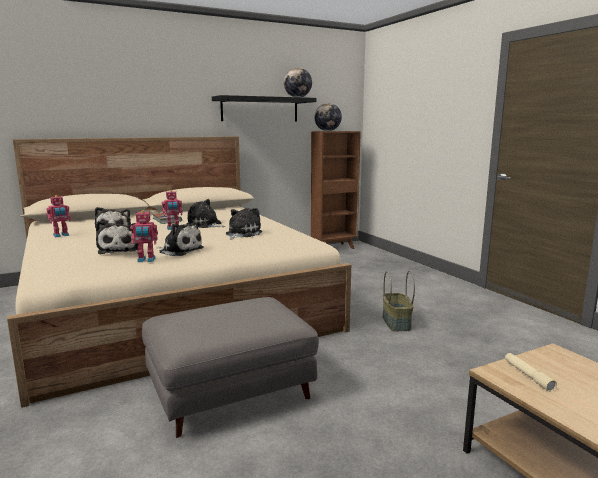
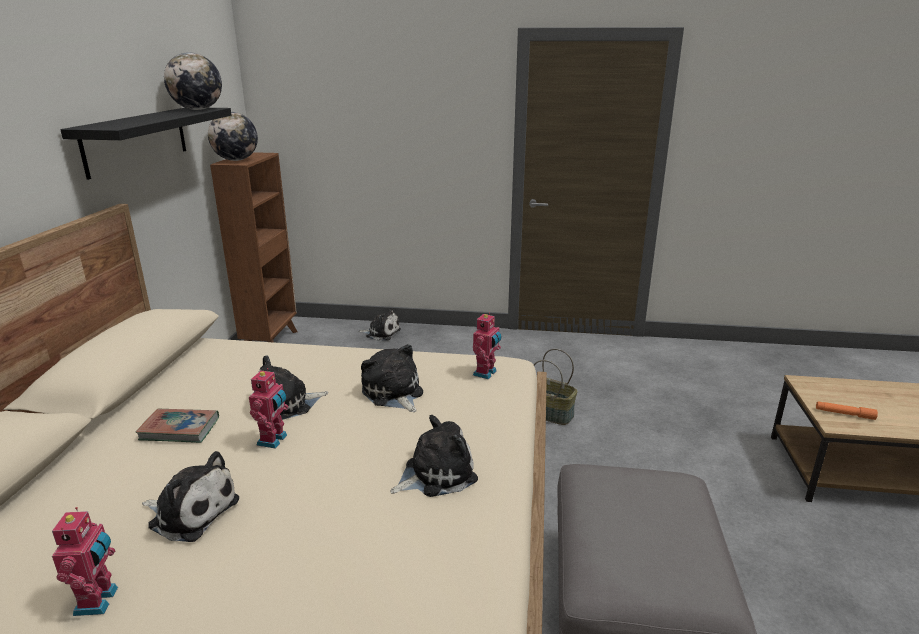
camera: 55 degrees left, 10 degrees up
plush toy [96,221,139,254] -> plush toy moved to [359,308,401,341]
toy robot [131,210,158,262] -> toy robot moved to [473,312,501,379]
beige flashlight [505,353,557,392] -> orange flashlight [816,401,878,420]

